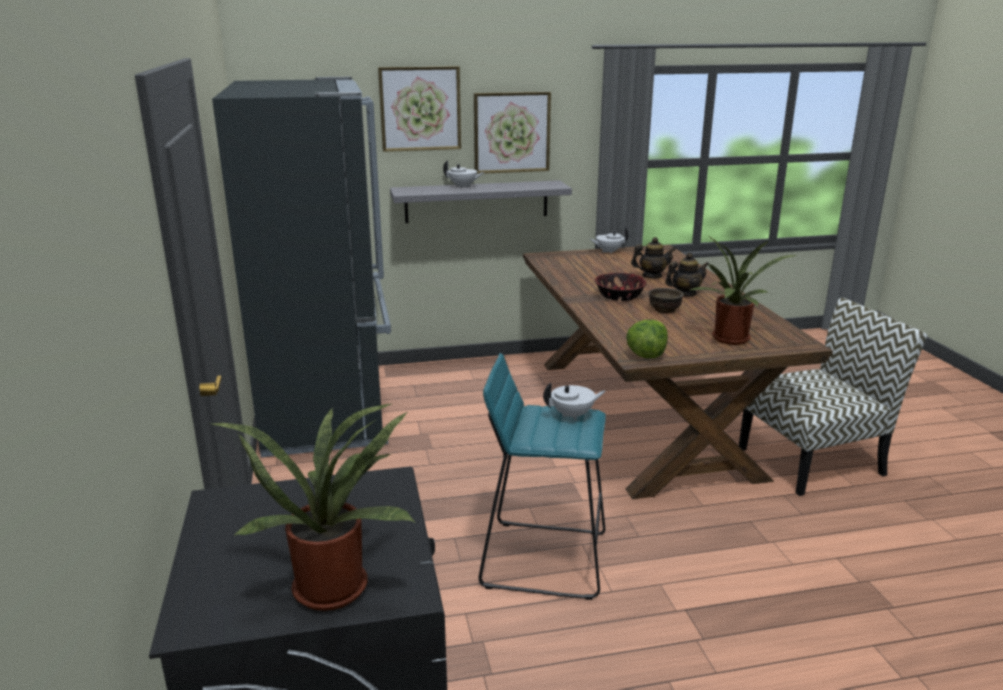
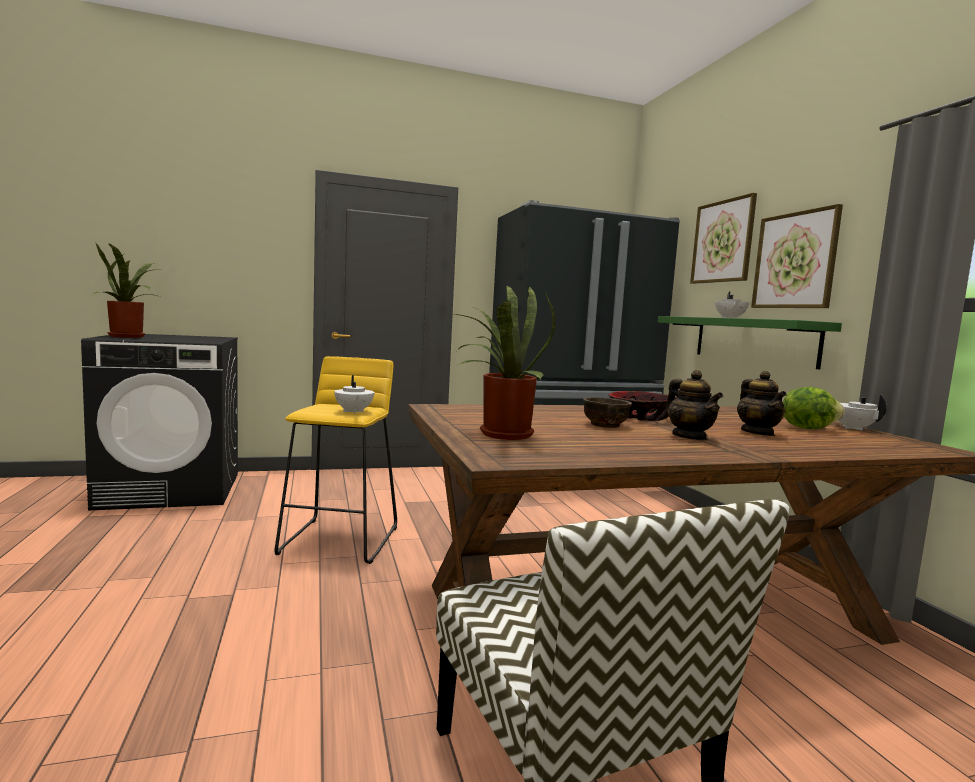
camera: 85 degrees right, 15 degrees down
grey shelf [390,180,572,223] -> green shelf [658,316,842,370]
turquoise stool [479,353,606,600] -> yellow stool [275,356,397,564]
lettuce [626,319,668,358] -> lettuce moved to [783,387,845,429]

